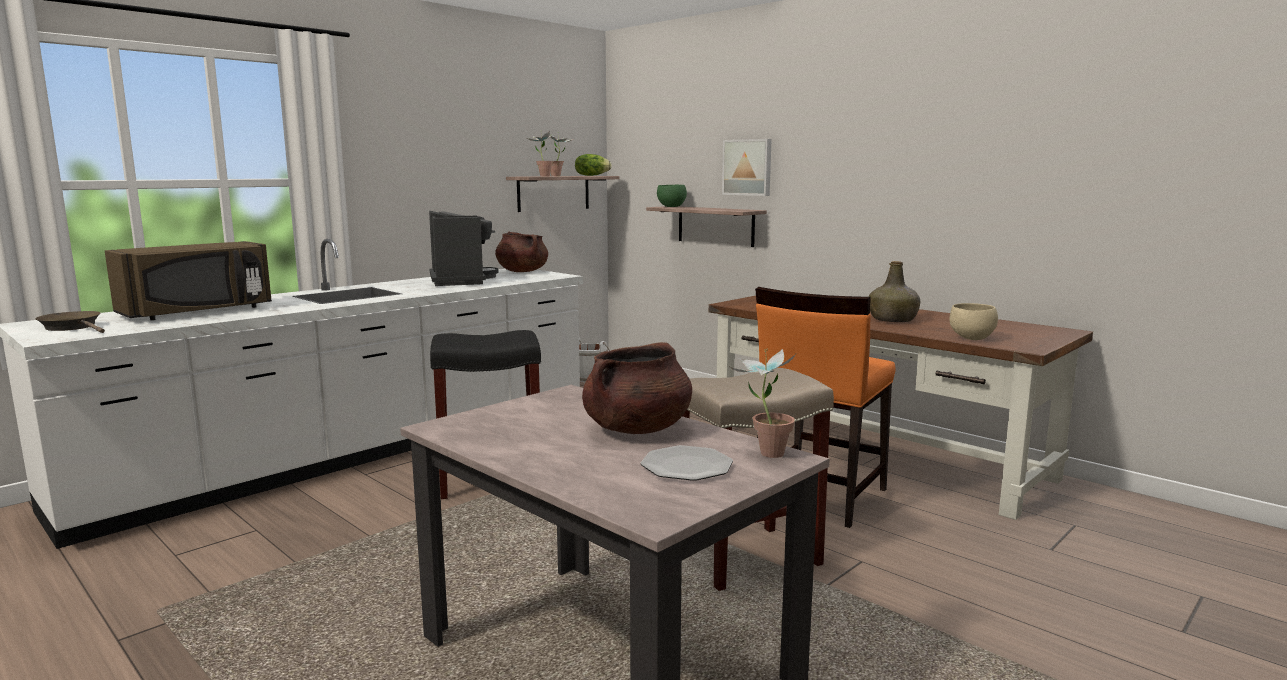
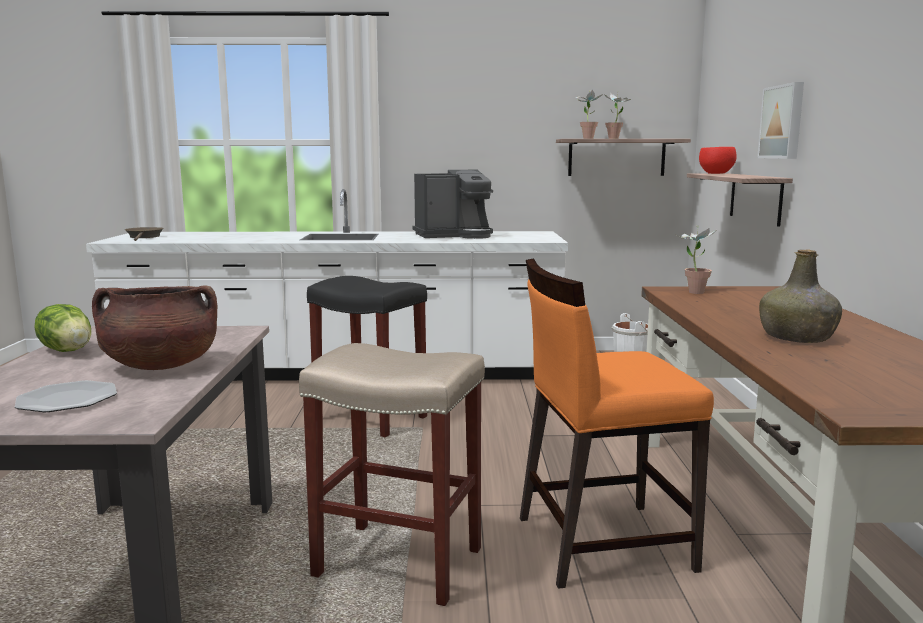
camera: 45 degrees right, 0 degrees up
brown microwave [105,241,272,320] -> none
coffee machine [429,211,498,286] -> coffee machine turned 45 degrees clockwise [412,170,493,239]
brown cooking pot [495,232,548,272] -> none
lettuce [575,154,612,176] -> lettuce moved to [34,304,91,352]
green bowl [657,185,687,207] -> red bowl [699,147,737,174]
potted plant [730,349,796,458] -> potted plant moved to [676,225,717,294]
beige bowl [949,303,998,340] -> none

